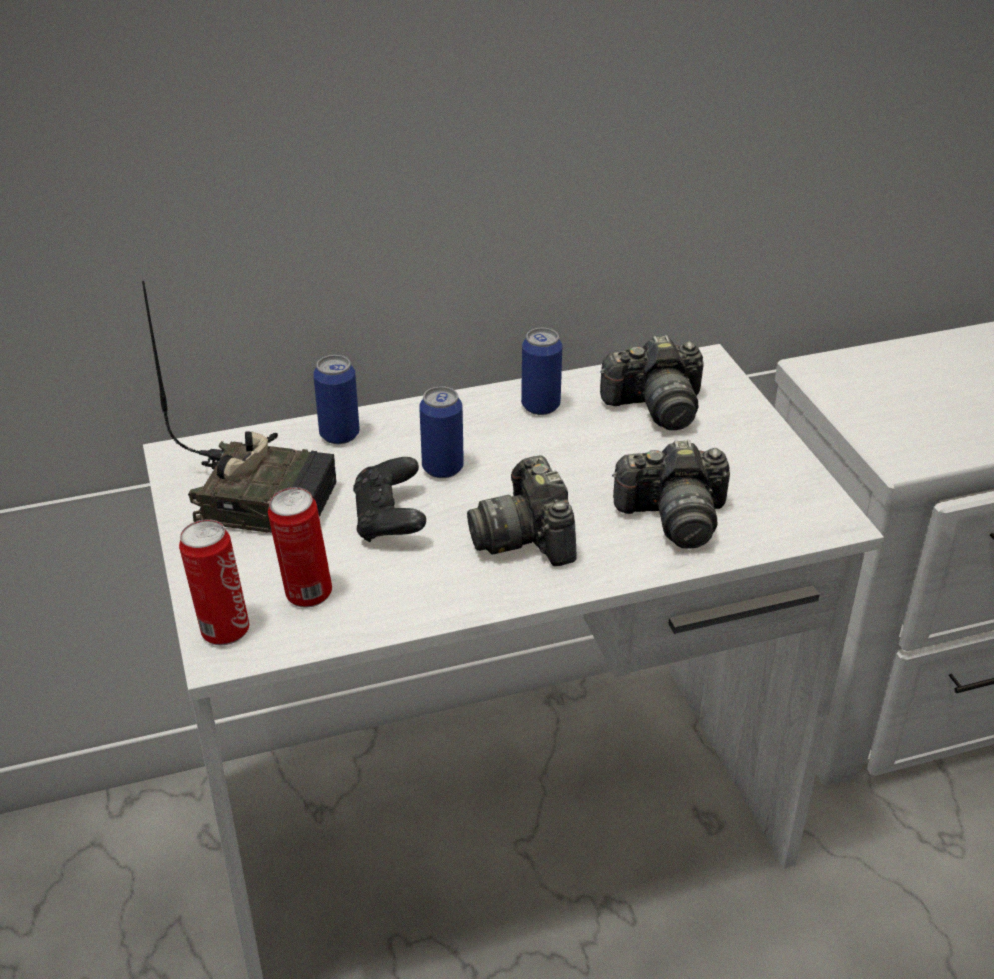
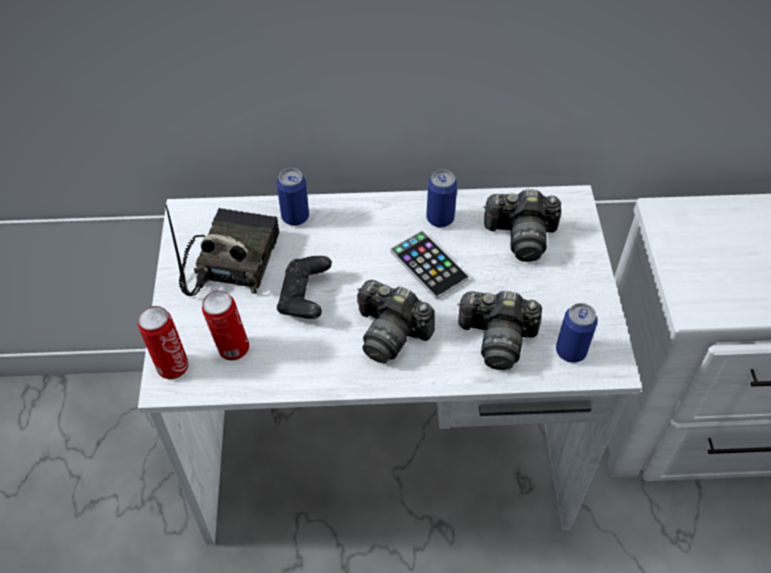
camera: 15 degrees right, 15 degrees up
radio [142,281,336,532] -> radio turned 105 degrees counterclockwise [165,205,279,296]
can [419,386,464,478] -> can moved to [556,303,598,363]
camera [467,455,577,566] -> camera turned 60 degrees counterclockwise [357,280,435,363]
none -> phone [390,231,469,299]

